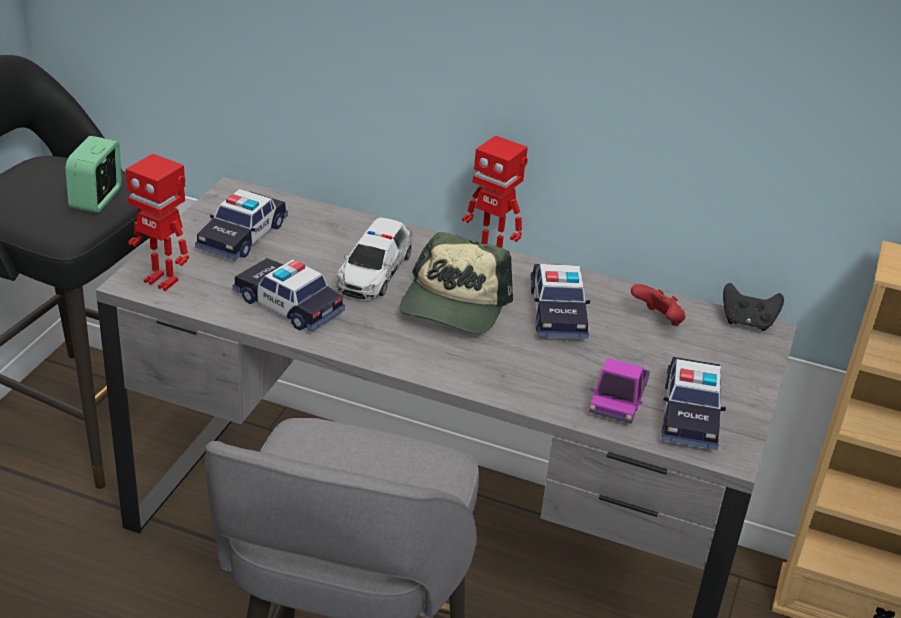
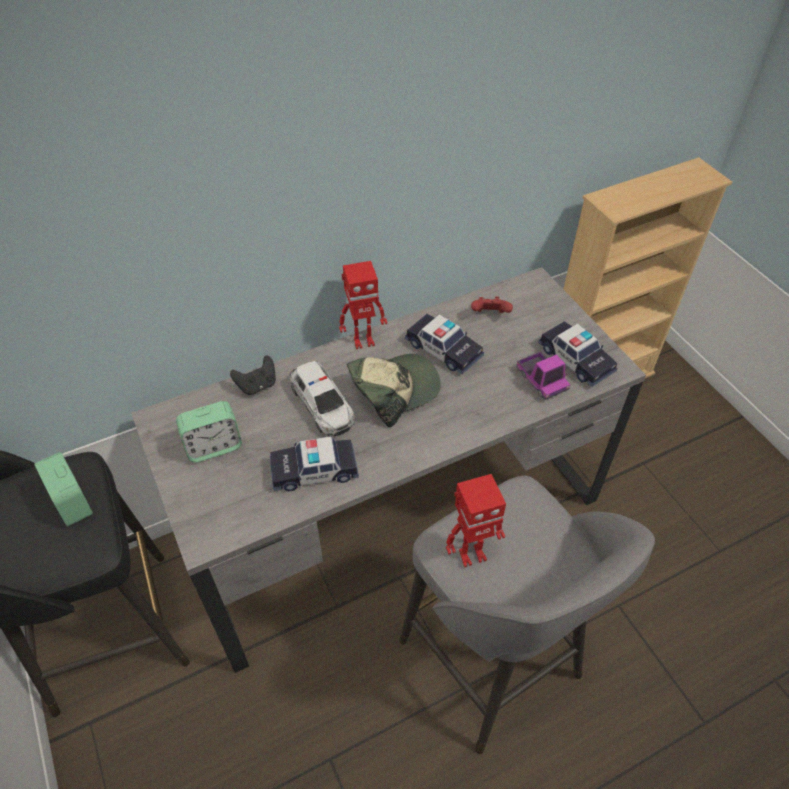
camera: 45 degrees left, 15 degrees up
toy robot [125,154,189,291] -> toy robot moved to [446,474,506,567]
toy car [195,189,288,261] -> alarm clock [176,401,242,463]
cap [400,232,513,334] -> cap turned 90 degrees counterclockwise [347,354,441,427]
black game controller [723,283,784,331] -> black game controller moved to [230,356,276,395]

